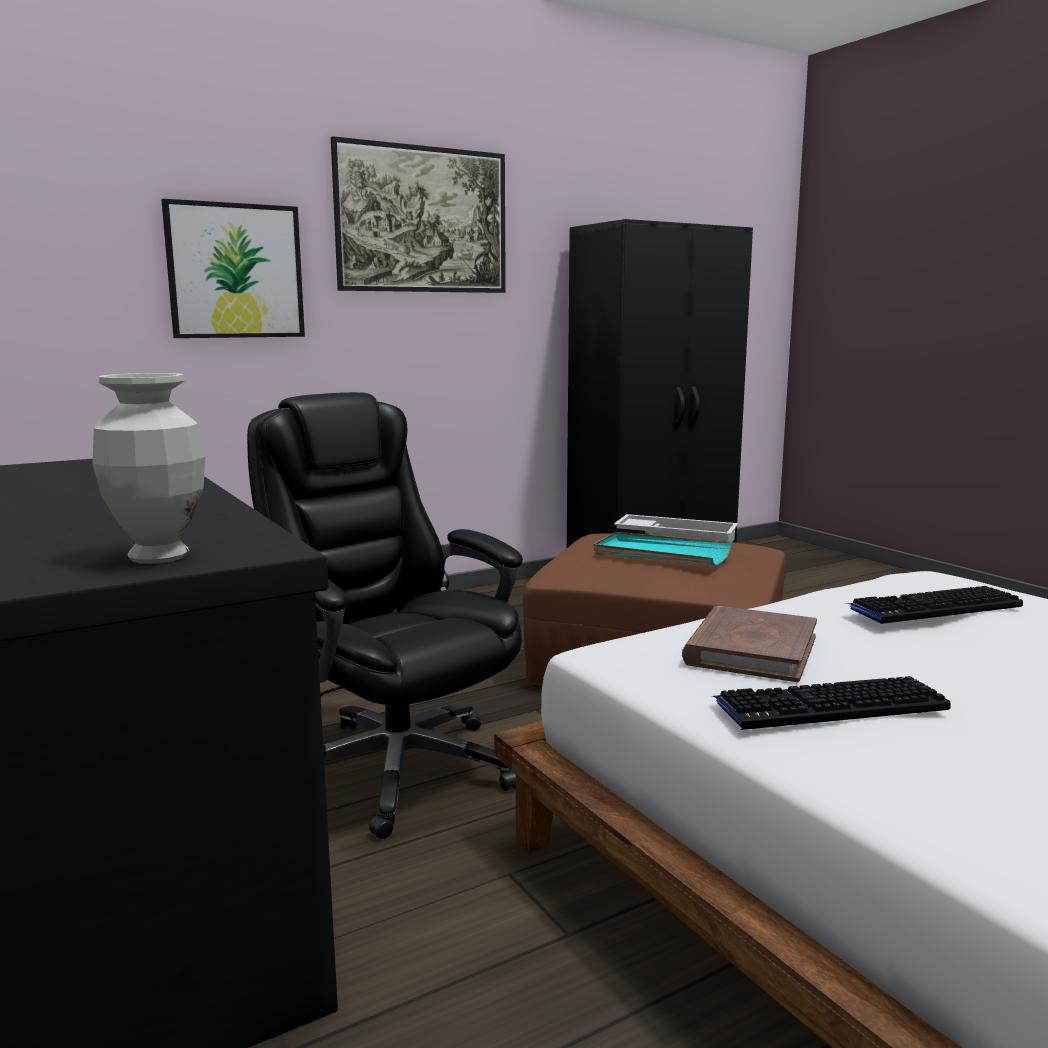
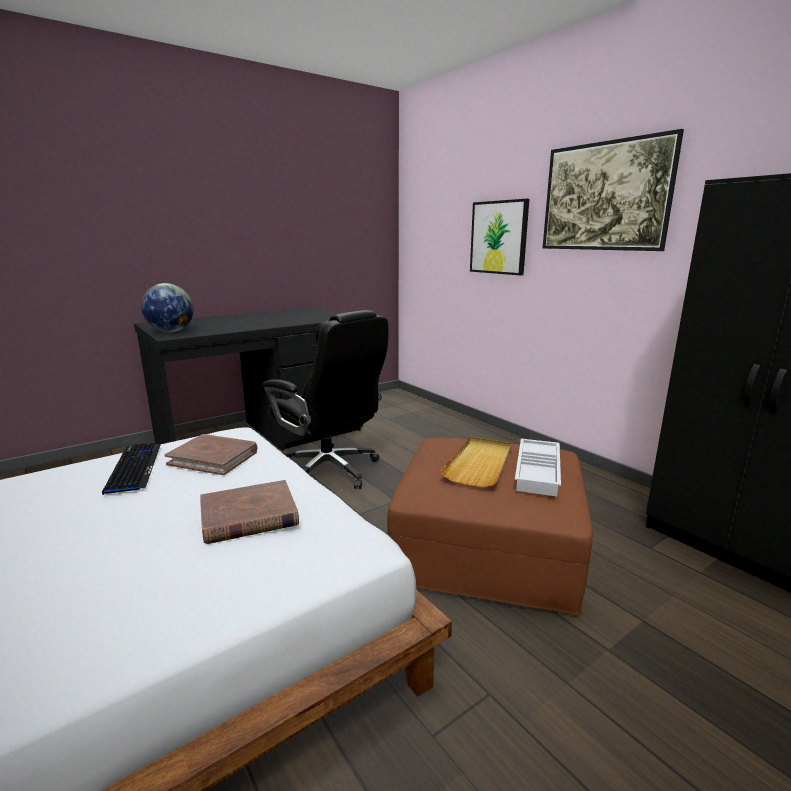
camera: 85 degrees right, 5 degrees up
vase [92,373,205,564] -> globe [141,283,194,332]
black office chair [247,392,523,839] -> black office chair turned 90 degrees clockwise [263,310,389,489]
turquoise tray [593,532,733,566] -> beige tray [440,437,512,488]
keyboard [848,586,1023,624] -> brown book [200,480,299,544]

